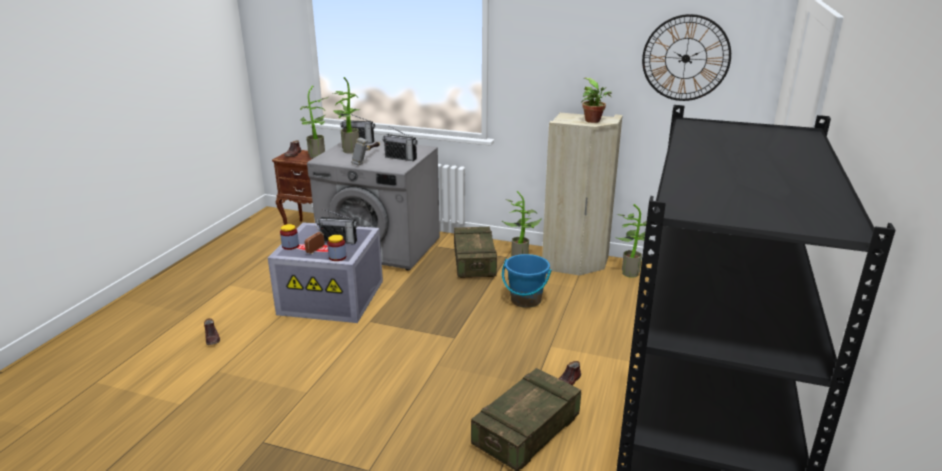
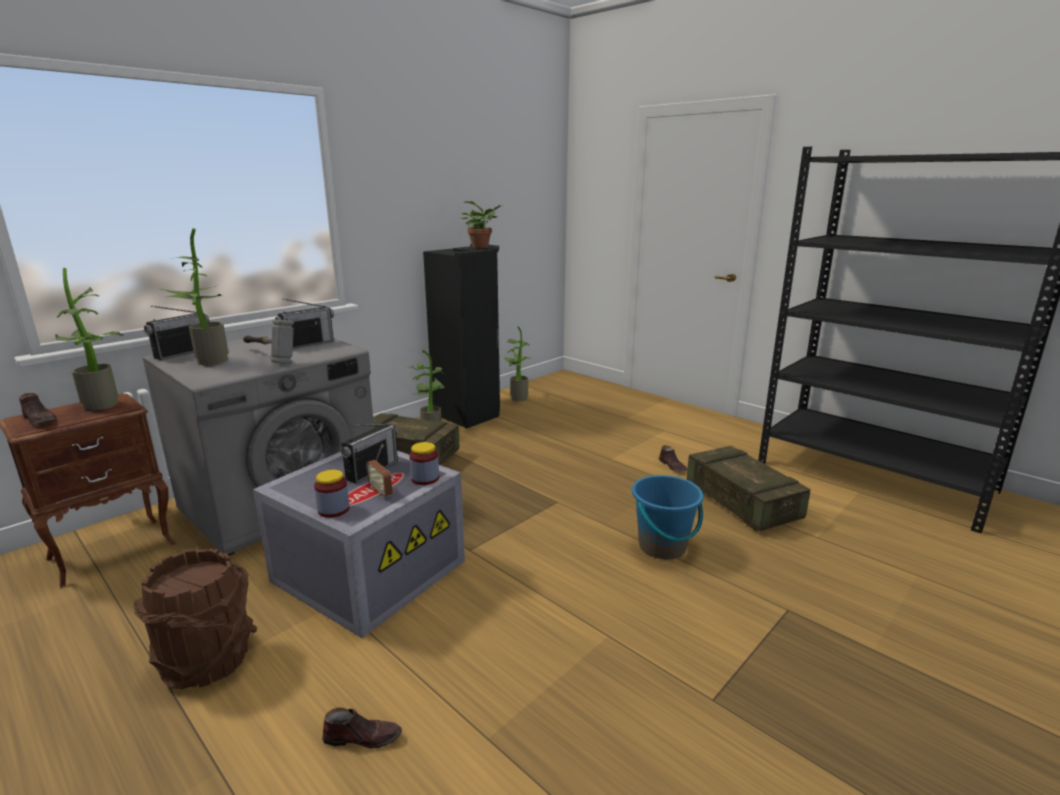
camera: 65 degrees left, 5 degrees down
blue bucket [502,254,551,308] -> blue bucket moved to [632,475,703,559]
beige cabinet [542,112,623,276] -> black cabinet [423,244,500,428]
wall clock [642,14,731,101] -> none
none -> brown bucket [133,548,257,690]

